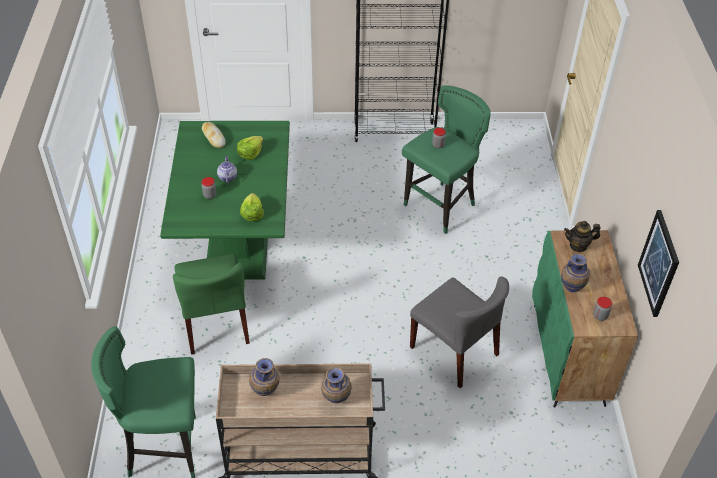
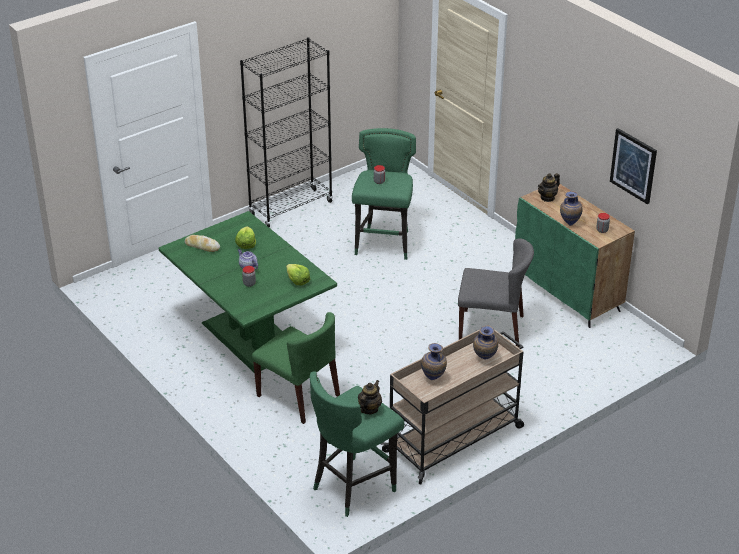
camera: 35 degrees left, 10 degrees down
none -> teapot [358,380,382,414]

